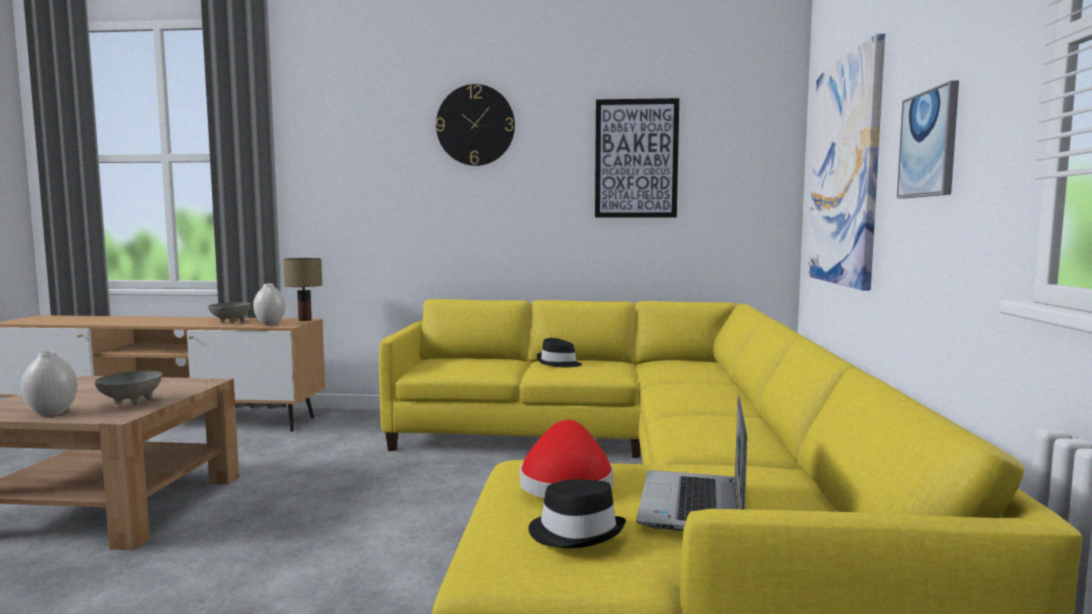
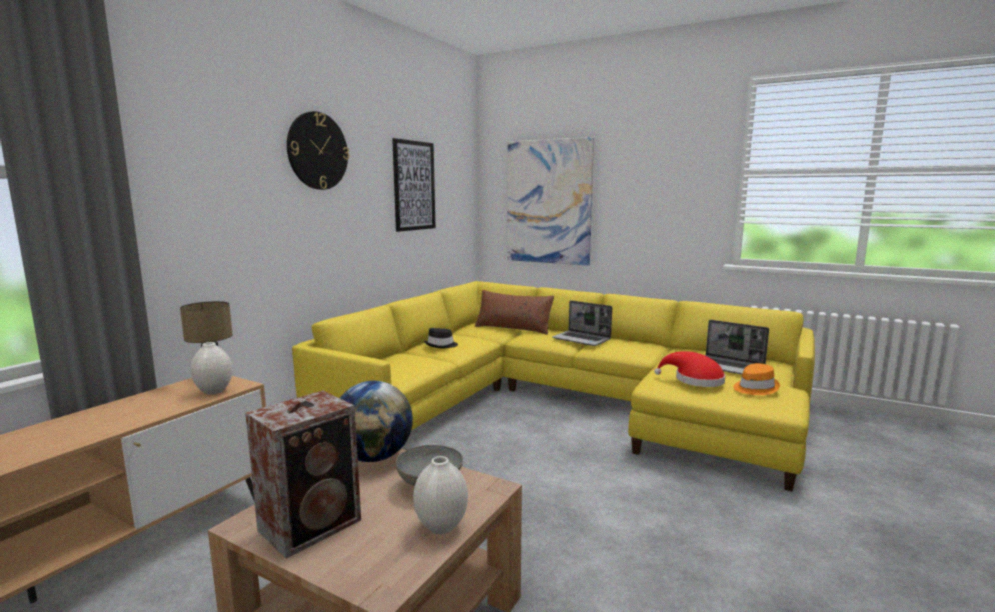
camera: 65 degrees left, 5 degrees up
grey bowl [208,302,252,323] -> none
black hat [528,479,626,548] -> orange hat [733,363,780,395]
picture [897,80,959,199] -> none
none -> speaker [245,390,361,558]
none -> globe [340,381,413,462]
none -> brown pillow [475,290,554,335]
none -> laptop [552,300,612,346]

